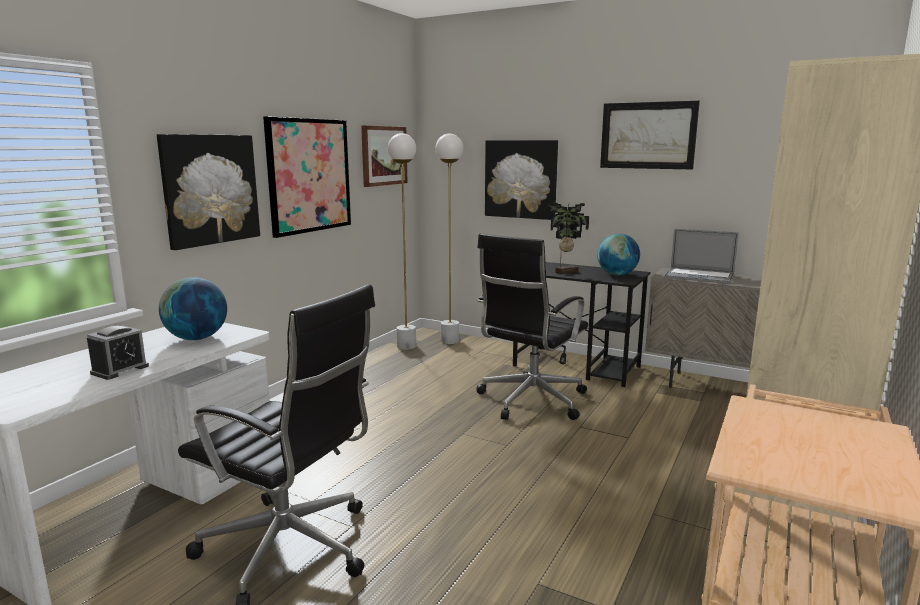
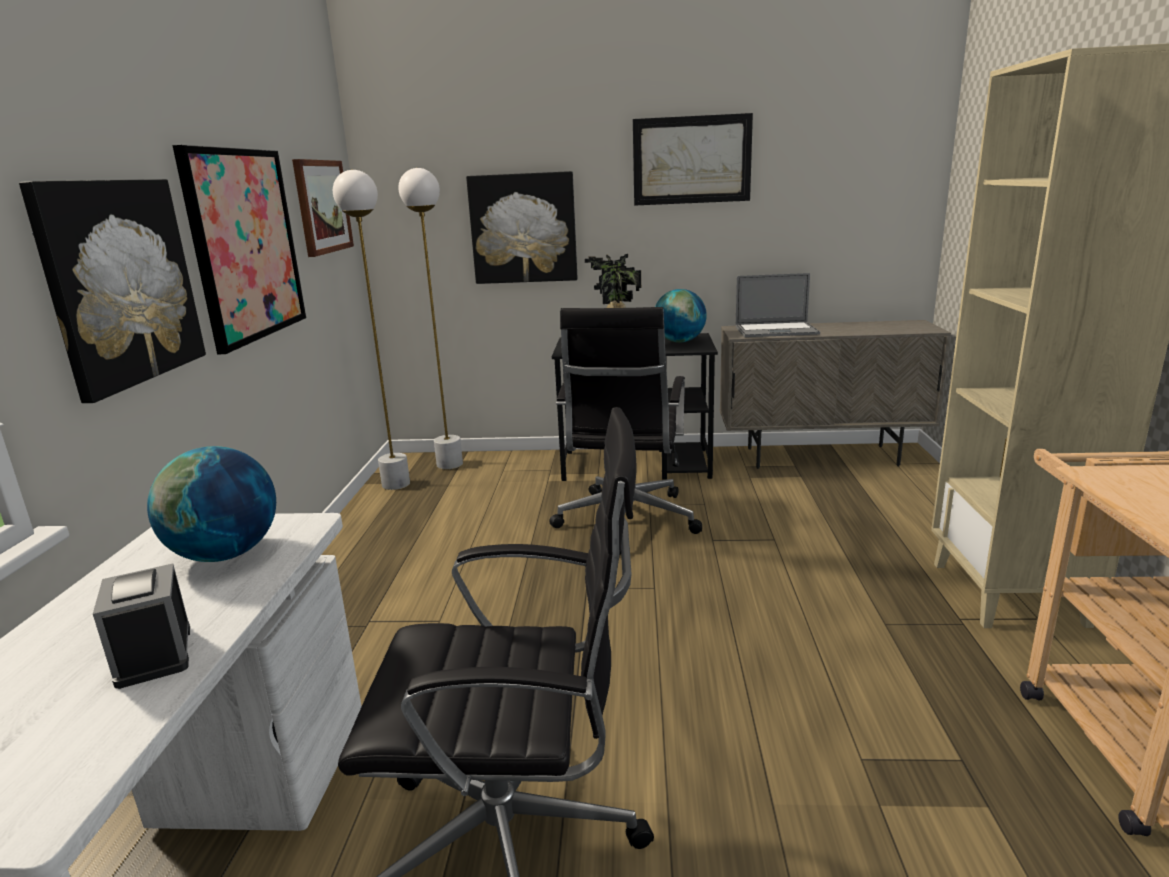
camera: 25 degrees left, 5 degrees up
alarm clock [87,325,149,380] -> alarm clock turned 150 degrees clockwise [93,564,190,689]

